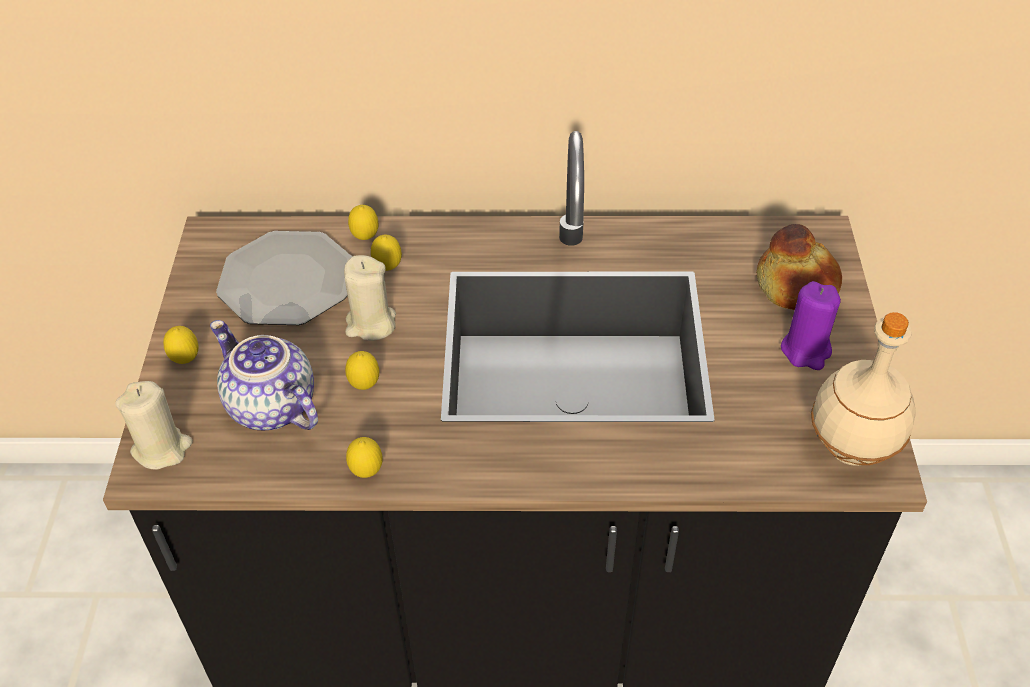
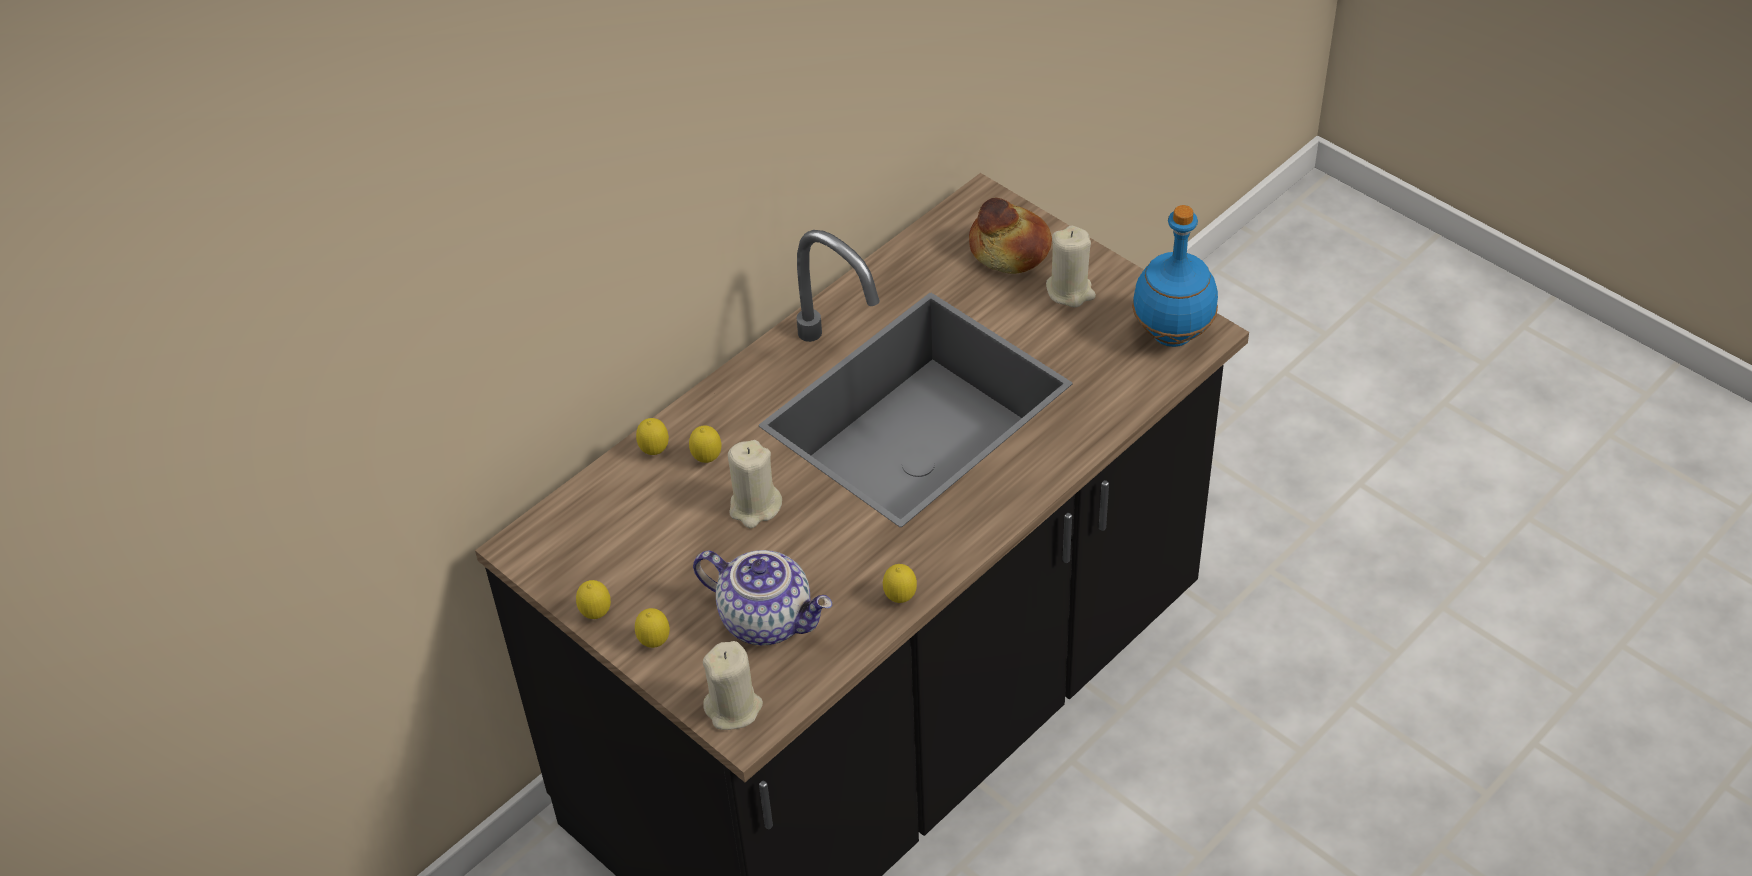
camera: 45 degrees left, 0 degrees up
teapot [210,320,318,430] -> teapot turned 150 degrees counterclockwise [693,550,832,645]
plate [216,231,352,325] -> none
lemon [345,351,379,390] -> lemon moved to [576,580,611,619]
purple candle [781,281,841,370] -> beige candle [1046,226,1096,308]
beige bottle [811,312,916,466] -> blue bottle [1132,205,1218,347]

